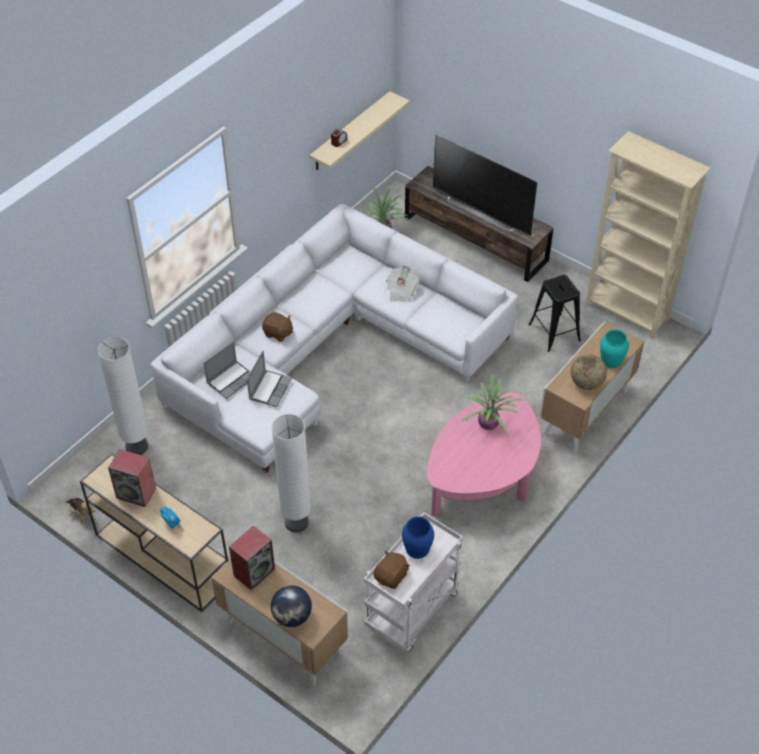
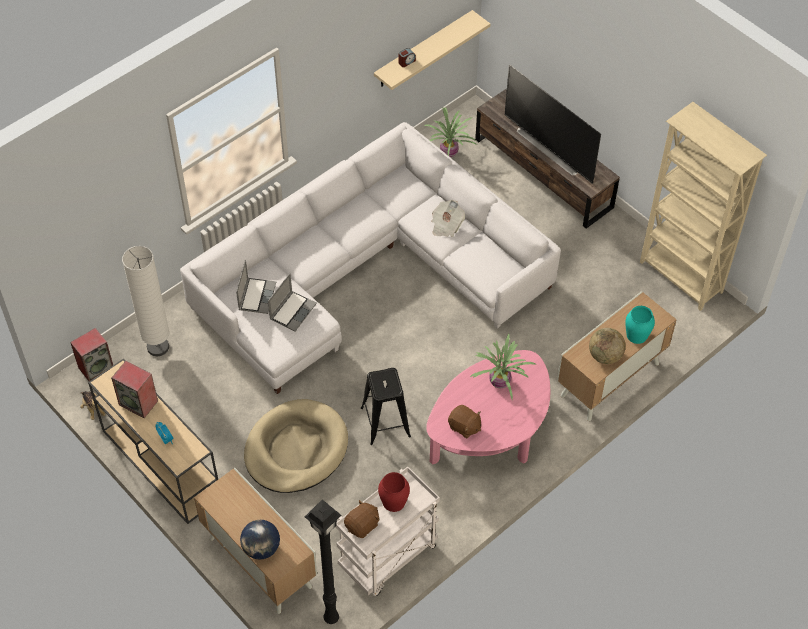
camera: 10 degrees right, 5 degrees up
laptop [204,341,250,399] -> laptop turned 45 degrees counterclockwise [236,260,276,314]
speaker [229,525,275,591] -> speaker moved to [70,328,113,381]
brown plush toy [262,312,293,342] -> brown plush toy moved to [448,405,481,438]
white floor lamp [272,414,311,533] -> beige dog bed [244,399,348,493]
blue vase [402,516,434,559] -> red vase [378,472,410,512]
black stool [529,275,581,352] -> black stool moved to [361,368,411,445]
none -> black floor lamp [305,500,341,624]

